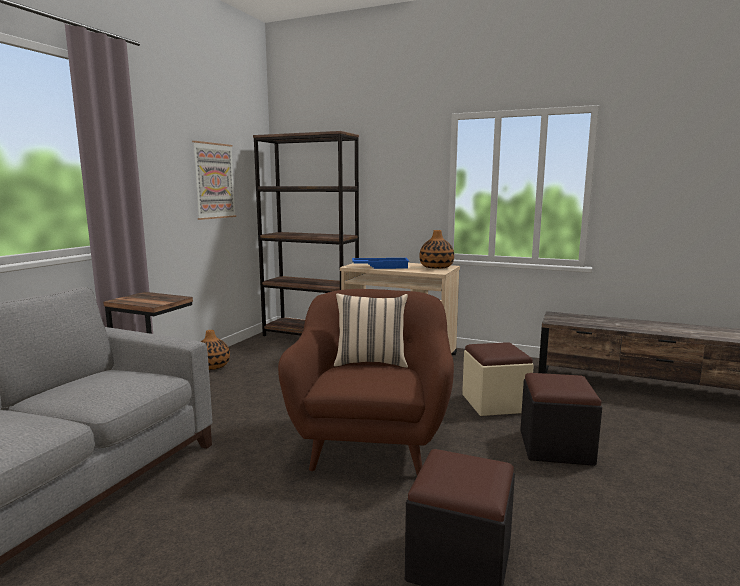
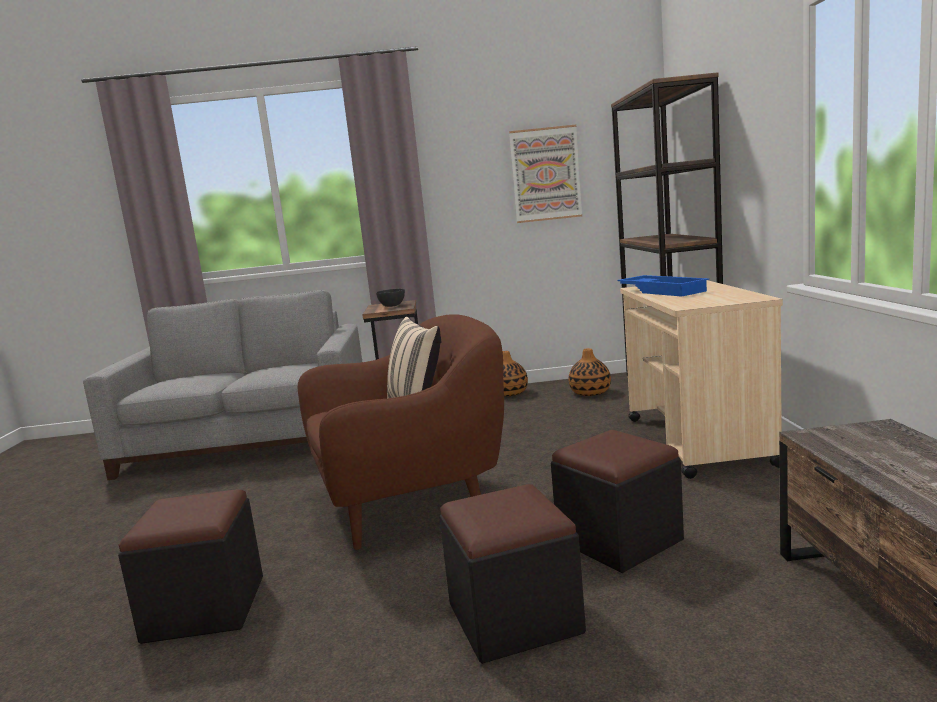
camera: 65 degrees right, 0 degrees up
vase [419,230,454,269] -> vase moved to [569,348,611,396]
beige ottoman [462,342,534,416] -> black ottoman [551,430,684,573]
none -> grey bowl [376,289,405,307]

